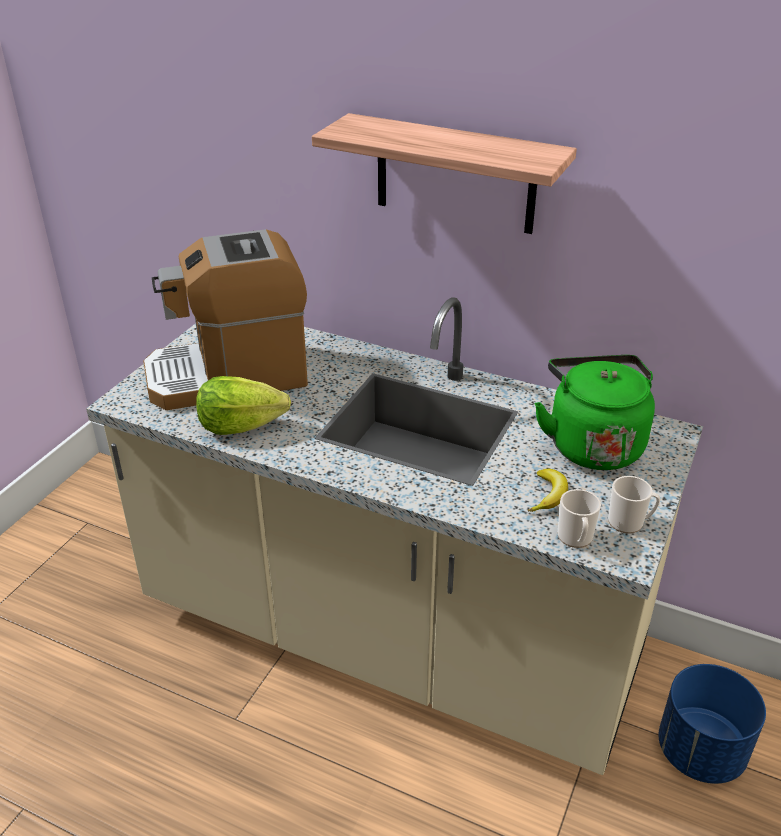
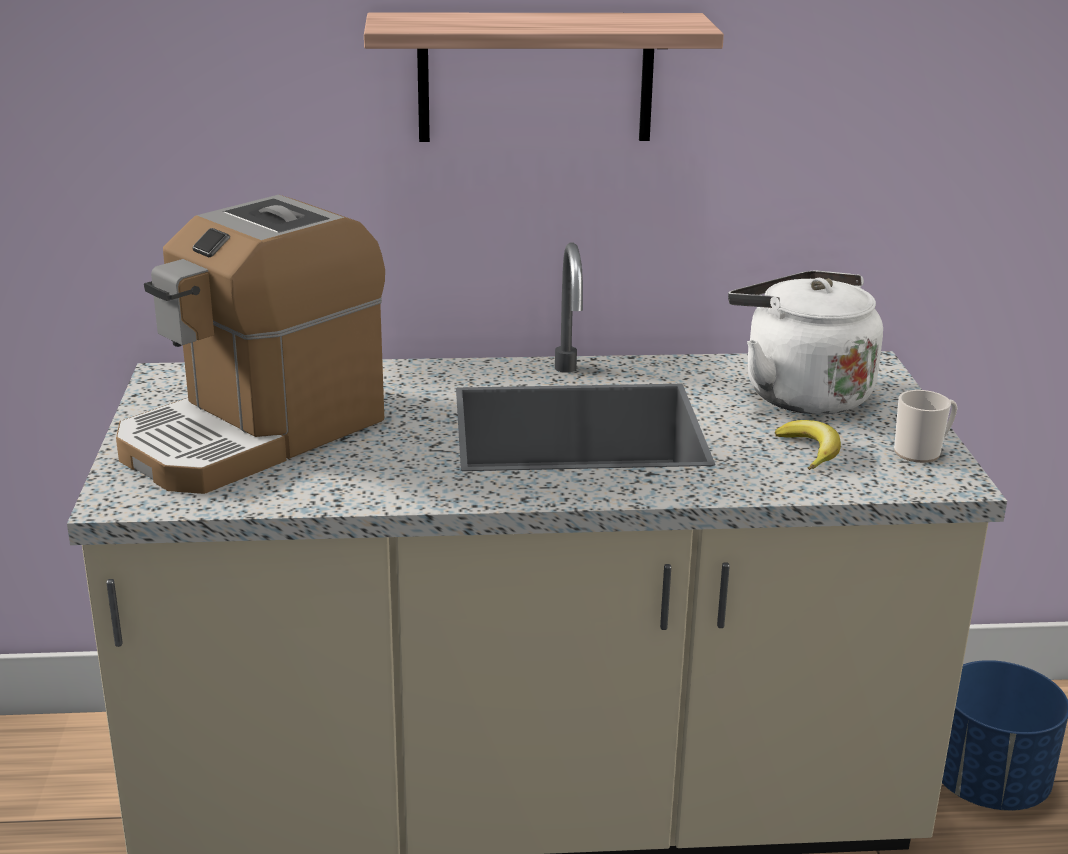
camera: 30 degrees left, 10 degrees down
lettuce [196,376,291,435] -> none
green kettle [534,355,655,470] -> white kettle [728,270,883,414]
mug [557,489,601,548] -> none

